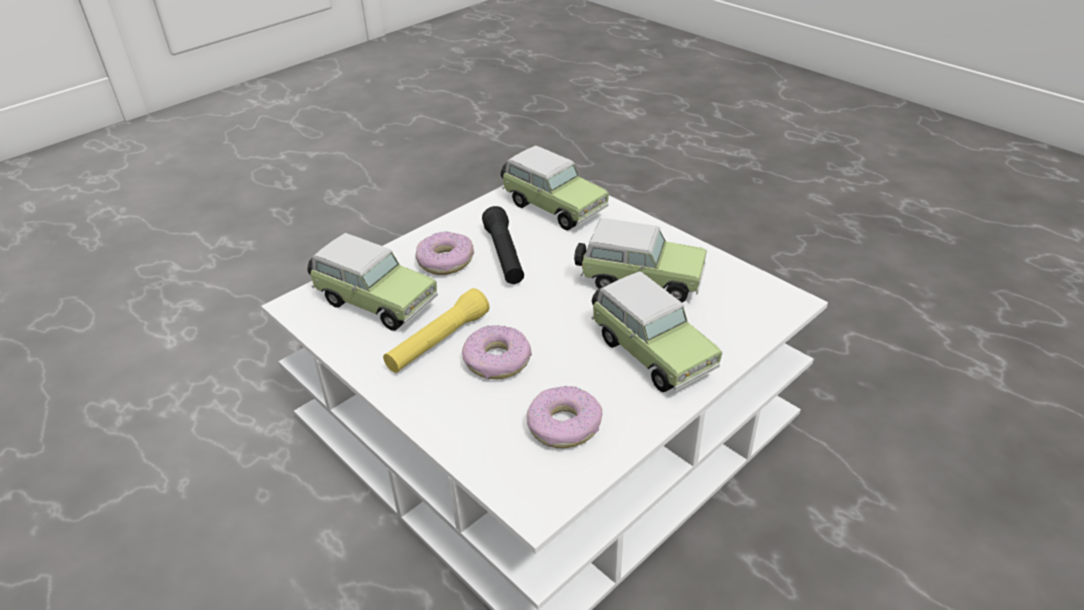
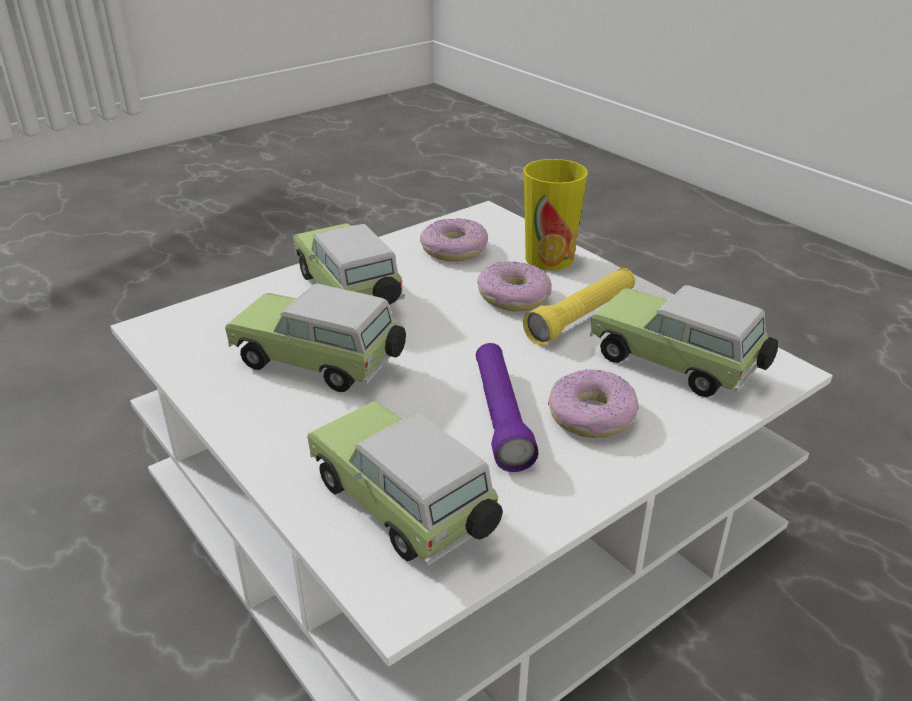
camera: 175 degrees left, 5 degrees down
black flashlight [482,206,524,284] -> purple flashlight [476,343,539,472]
none -> cup [524,159,588,270]

